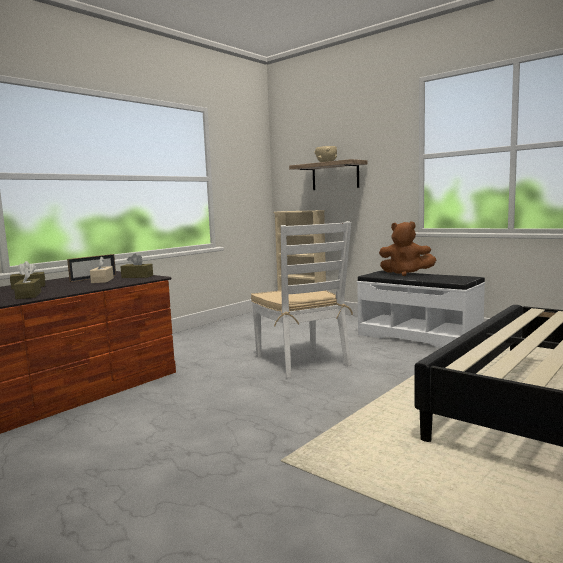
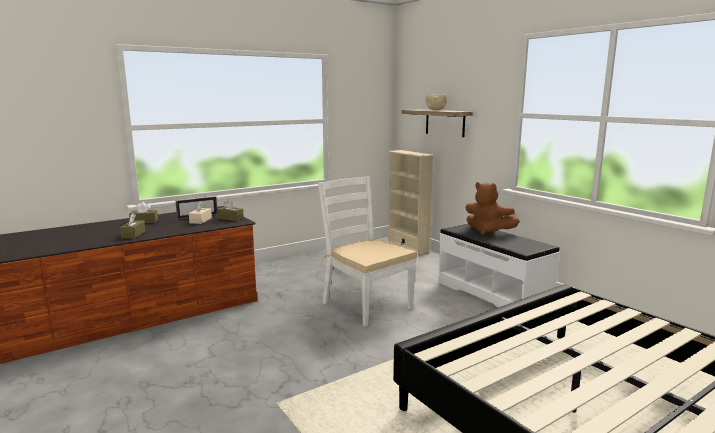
camera: 15 degrees right, 5 degrees up
white chair [251,221,353,378] -> white chair turned 150 degrees clockwise [318,176,417,327]

